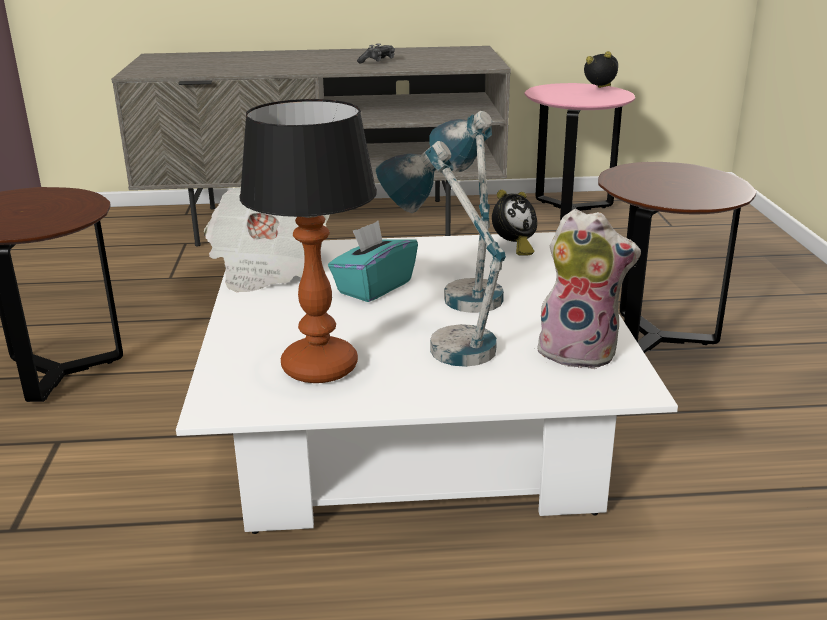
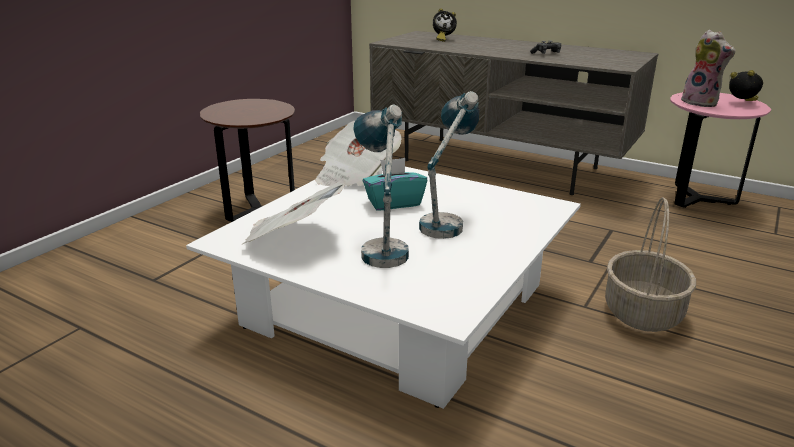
camera: 35 degrees right, 0 degrees up
table lamp [240,99,377,383] -> newspaper [241,181,345,245]
alarm clock [492,190,537,255] -> alarm clock moved to [433,8,457,42]
plush toy [534,209,641,369] -> plush toy moved to [681,30,736,107]
brown side table [598,162,756,353] -> basket [605,197,696,332]

